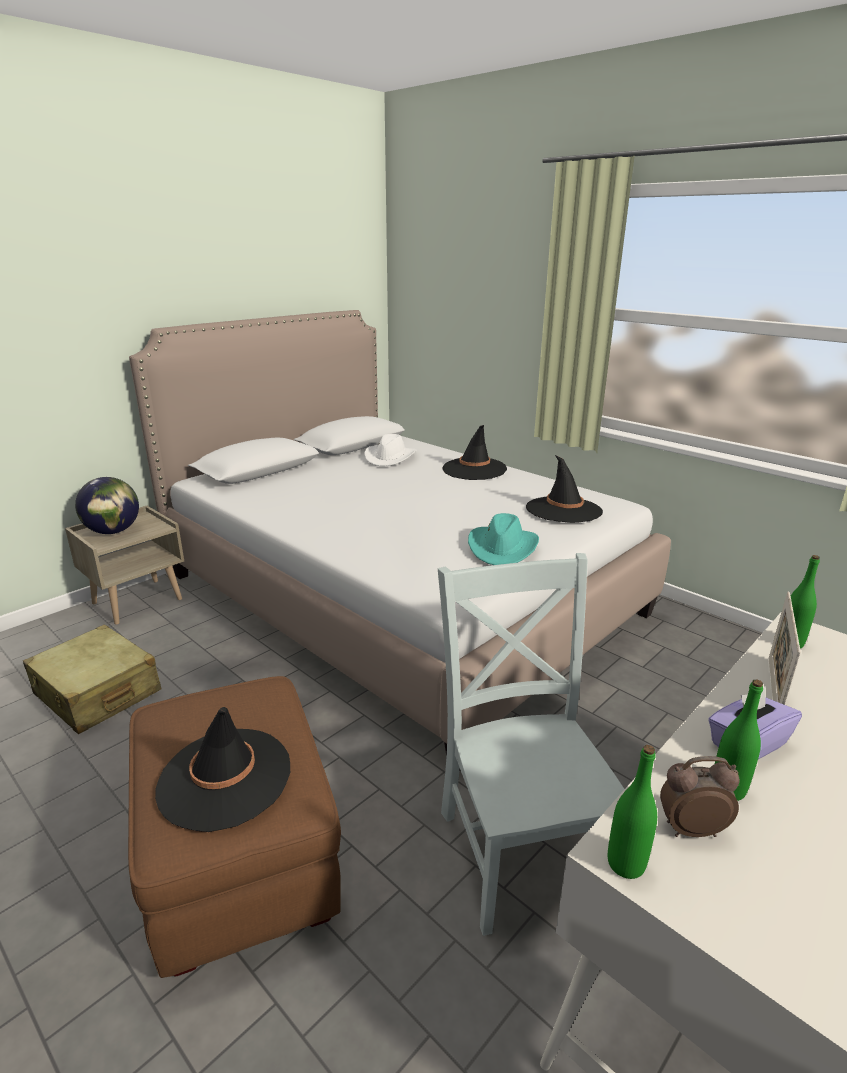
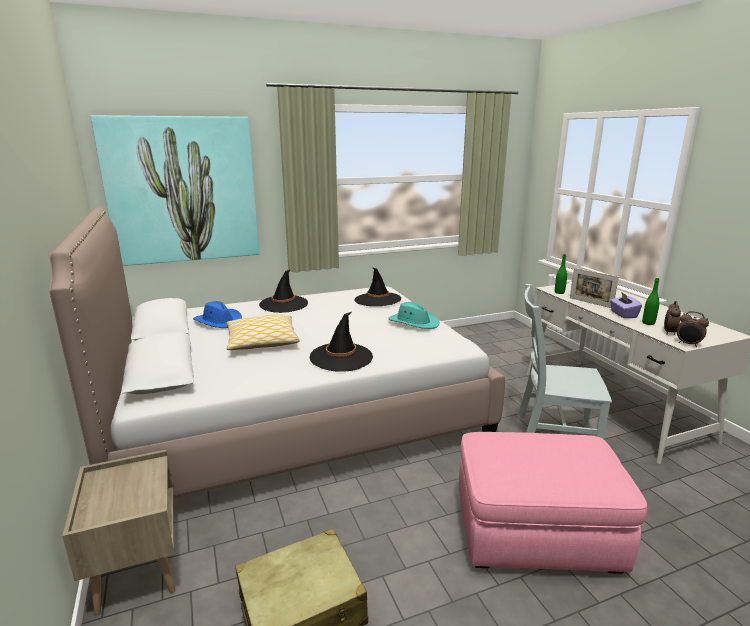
camera: 65 degrees left, 5 degrees down
globe [75,477,139,534] -> none
brown ottoman [128,676,341,978] -> pink ottoman [459,432,647,574]
black hat [155,707,290,832] -> black hat moved to [310,312,373,372]
white hat [364,434,417,466] -> blue hat [193,301,242,328]
green bottle [608,745,657,879] -> alarm clock [677,311,709,347]
none -> picture [90,115,260,266]
none -> pillow [226,314,300,350]

